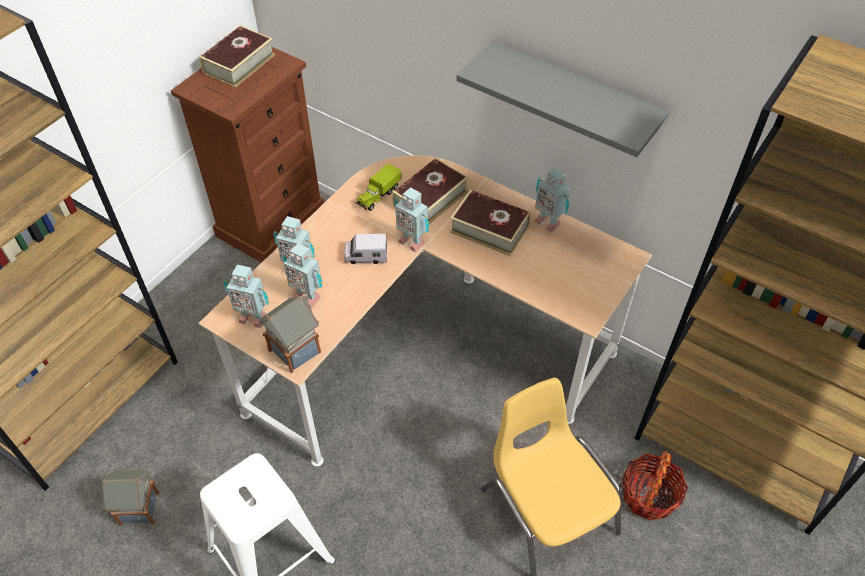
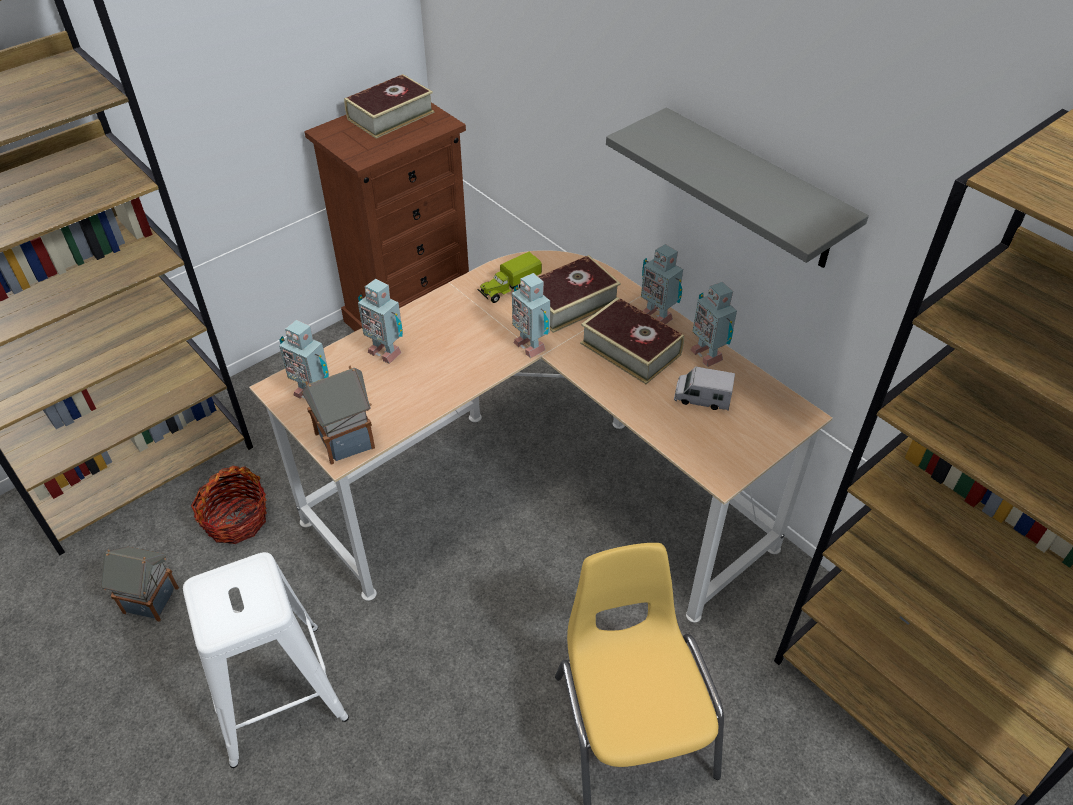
camera: 15 degrees right, 5 degrees down
toy robot [283,243,322,308] -> toy robot moved to [641,244,683,324]
toy truck [344,234,387,264] -> toy truck moved to [674,367,735,411]
basket [622,451,688,520] -> basket moved to [191,466,267,544]

